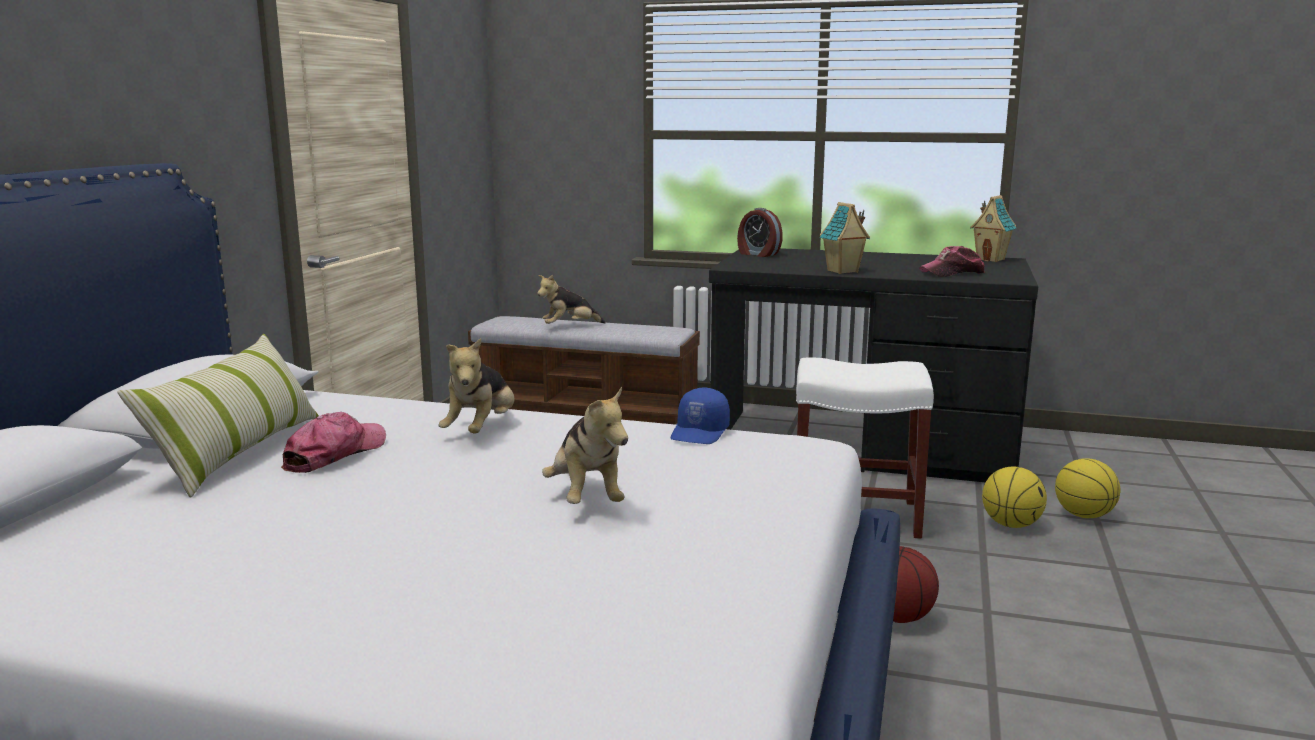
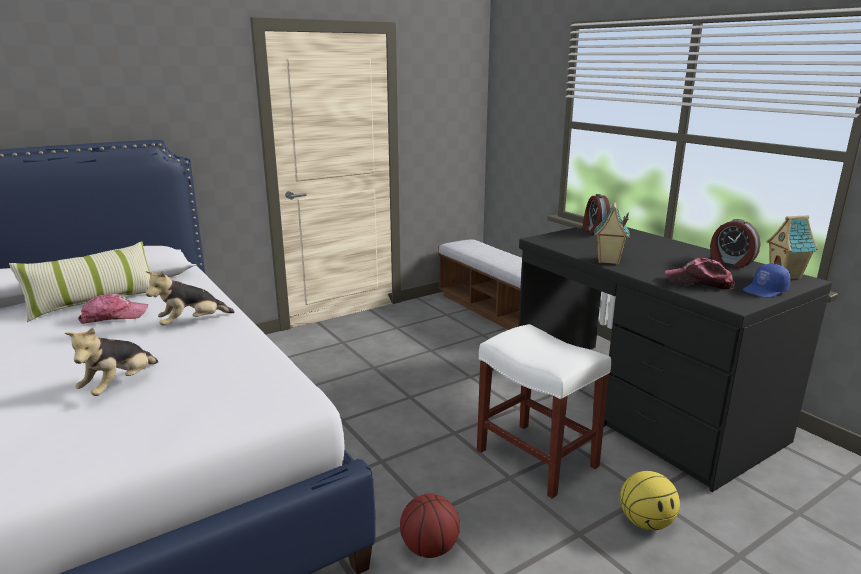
camera: 40 degrees right, 5 degrees up
plush toy [537,275,606,324] -> none
blue cap [671,387,730,444] -> blue cap moved to [742,264,791,298]
basketball [1055,458,1121,518] -> none
none -> alarm clock [710,219,760,268]

